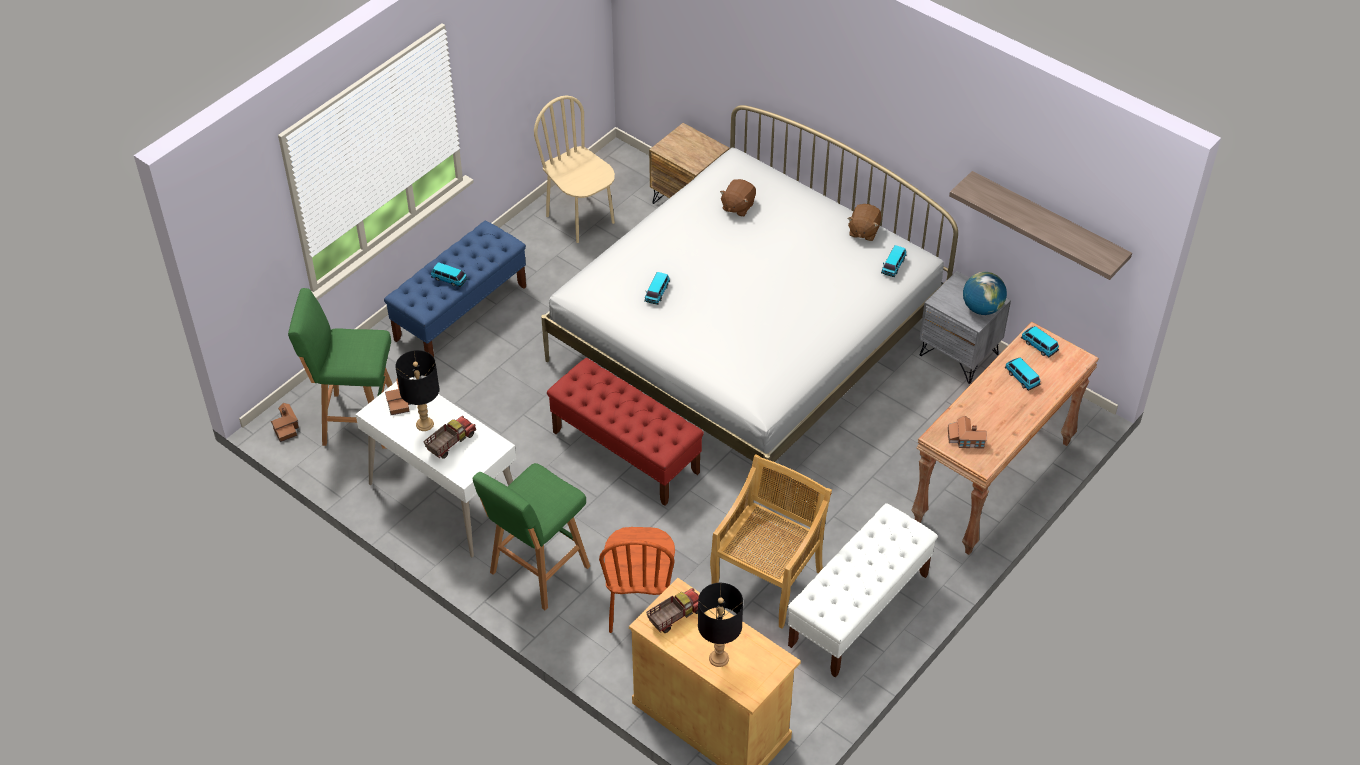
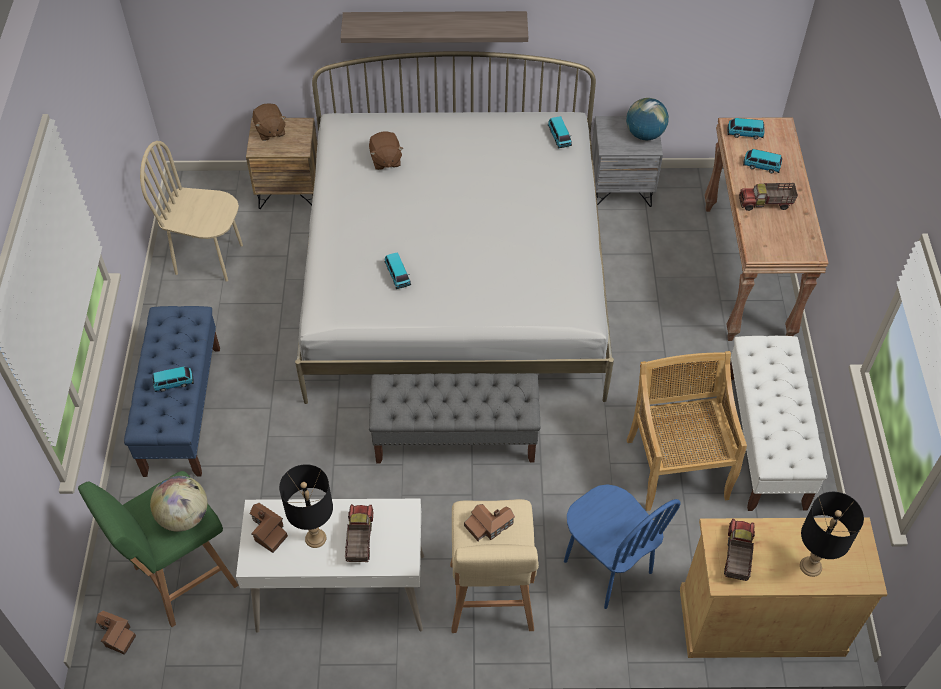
camera: 40 degrees left, 5 degrees up
green stool [473,463,590,611] -> beige stool [450,499,539,633]
red bench [547,358,704,506] -> grey bench [369,373,540,463]
brown chair [599,527,675,633] -> blue chair [564,484,681,609]
brown plush toy [847,204,882,241] -> brown plush toy moved to [253,103,286,141]
toy house [948,416,987,449] -> toy house moved to [464,504,515,542]
shelf [949,171,1132,280] -> shelf moved to [341,11,528,43]
none -> globe [150,476,207,532]
none -> toy truck [739,183,798,211]

